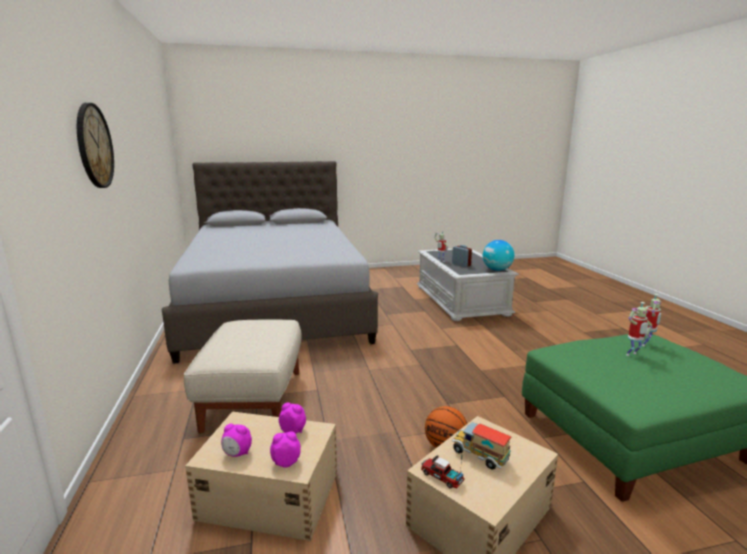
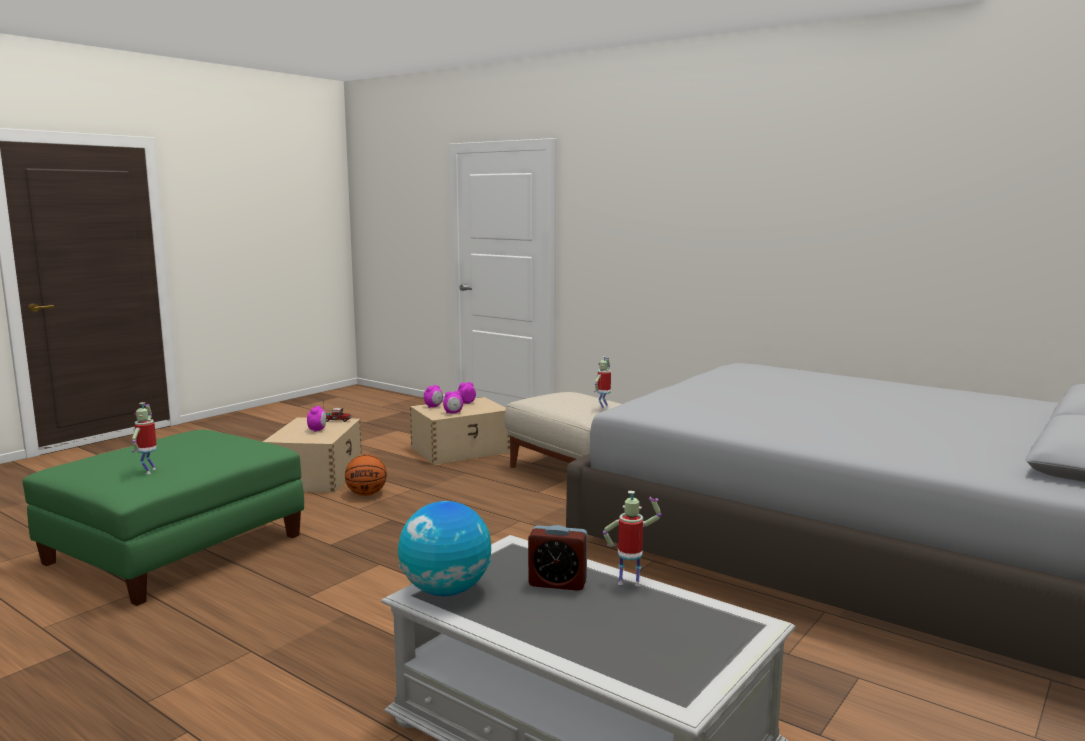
camera: 140 degrees right, 5 degrees down
wall clock [77,103,114,188] -> none
toy truck [452,422,512,470] -> alarm clock [307,406,326,432]
toy robot [626,302,652,356] -> toy robot moved to [594,356,611,410]

